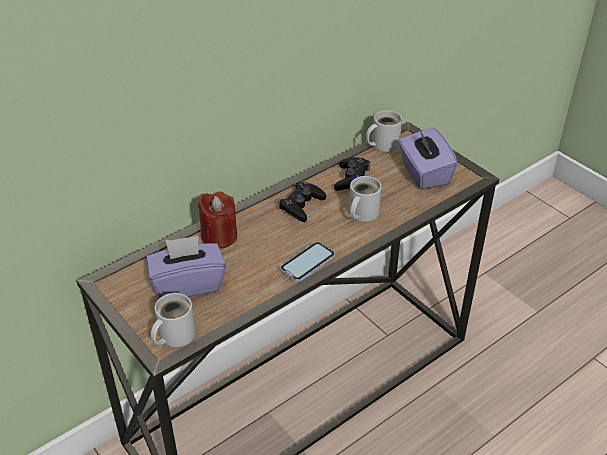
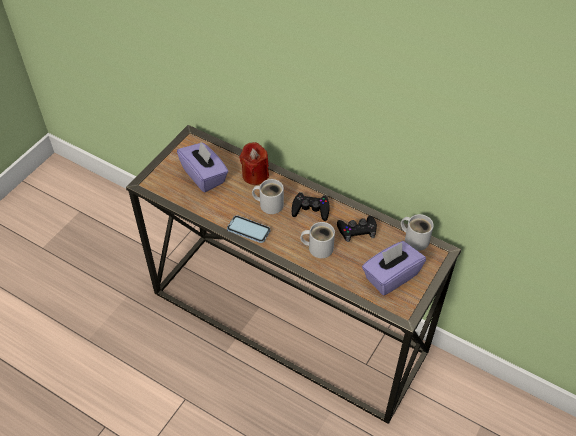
camera: 70 degrees right, 10 degrees up
white mug [151,293,196,347] -> white mug moved to [252,179,284,214]

